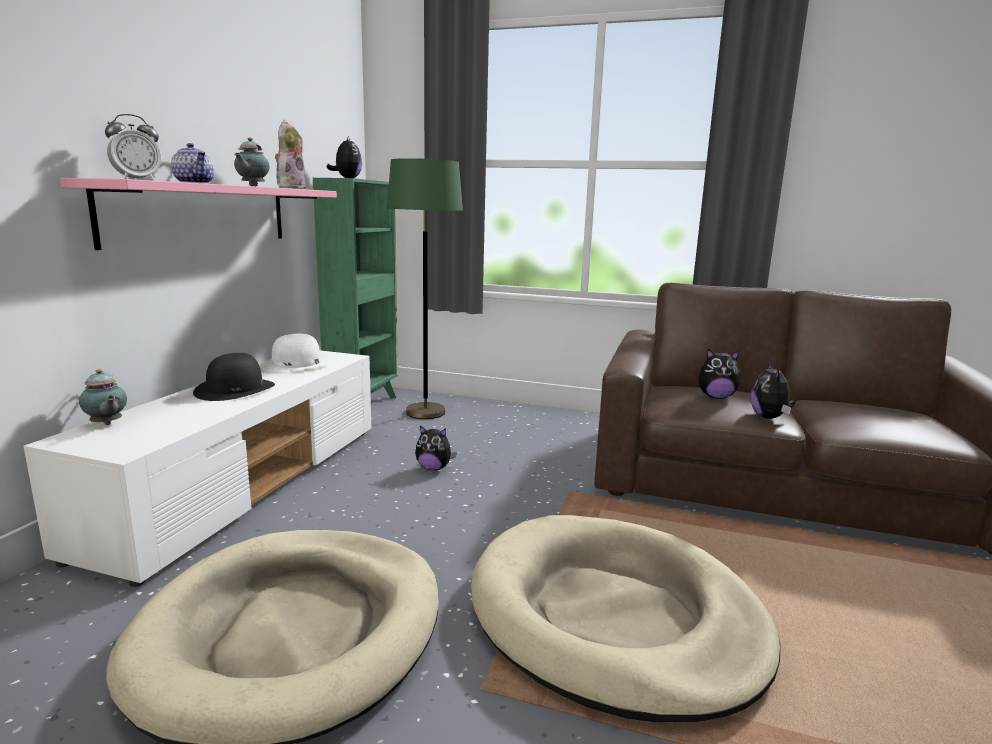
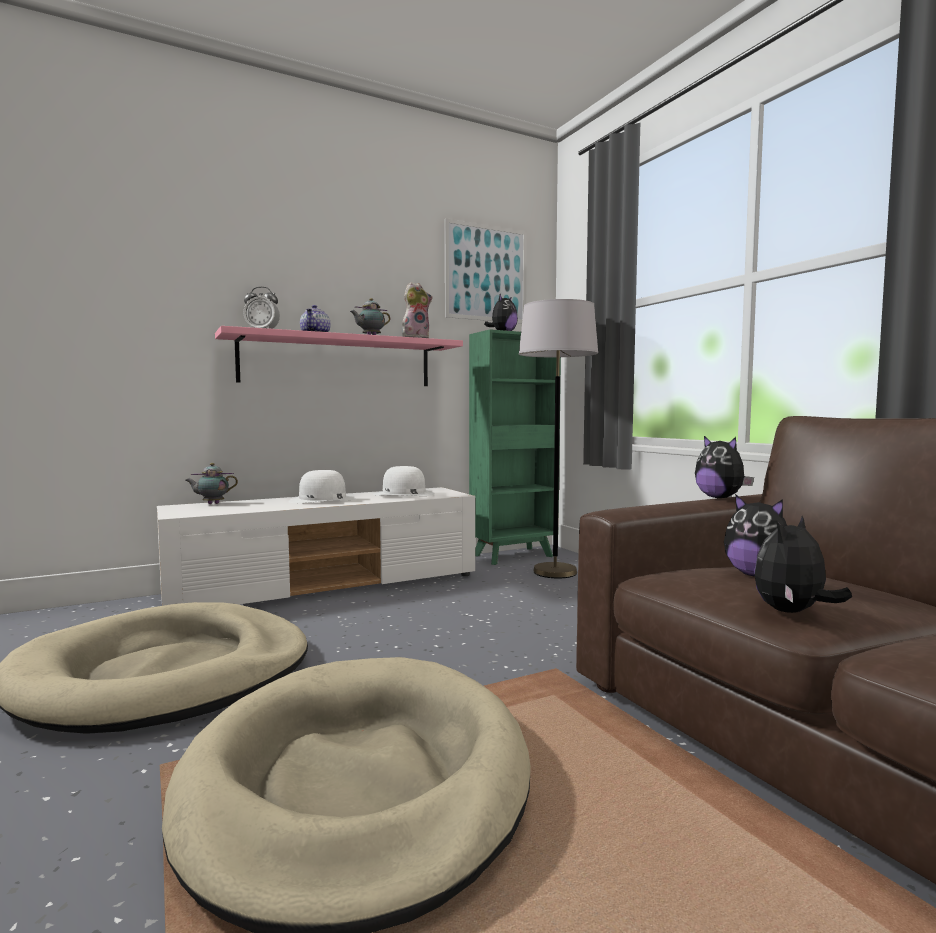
camera: 45 degrees right, 10 degrees down
teapot [79,369,127,425] -> teapot turned 75 degrees clockwise [185,463,238,504]
black hat [193,353,275,401] -> white hat [289,470,356,503]
green floor lamp [387,158,463,419] -> grey floor lamp [519,299,598,578]
plush toy [415,425,457,471] -> plush toy moved to [695,436,754,498]
none -> picture [445,218,527,323]

